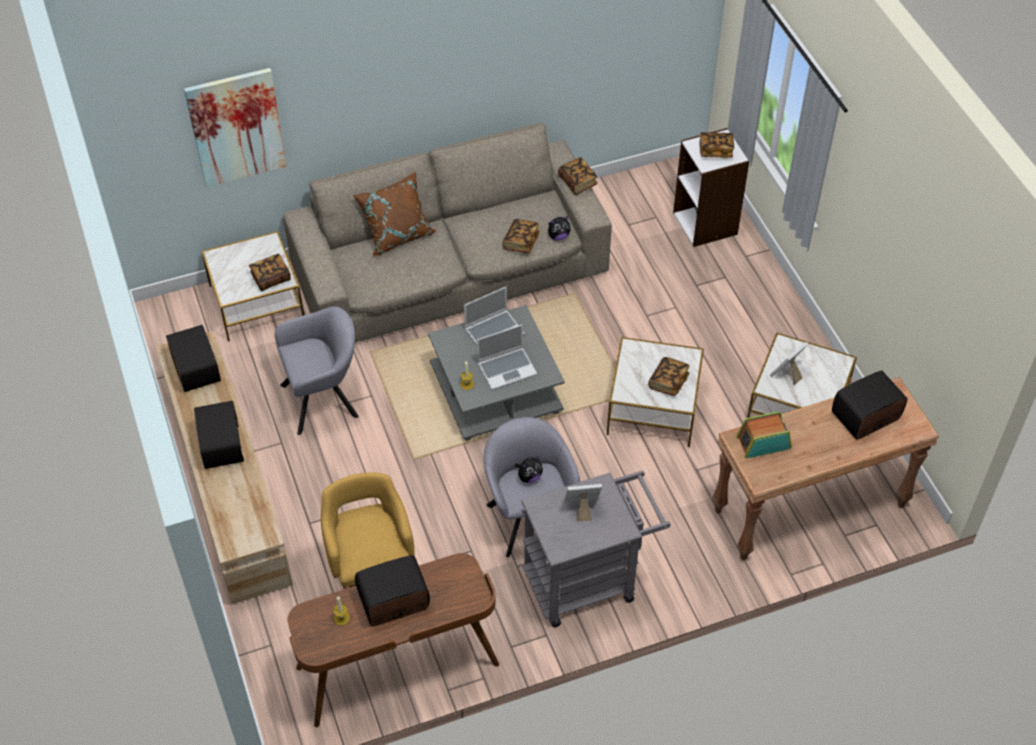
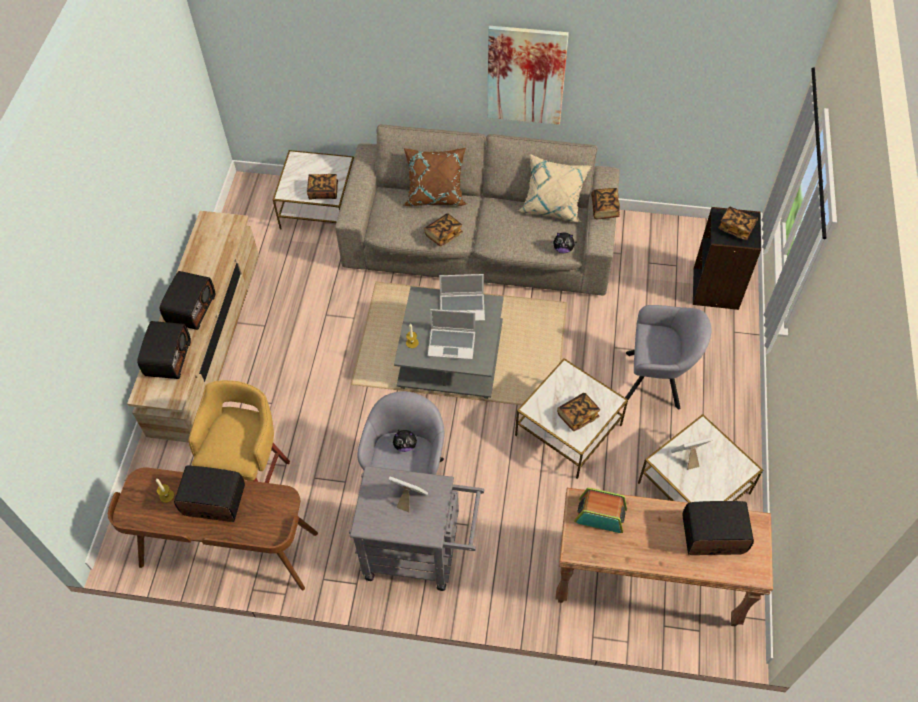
camera: 30 degrees right, 5 degrees up
radio [166,325,221,392] -> radio moved to [137,321,191,379]
picture [184,68,287,187] -> picture moved to [487,26,569,125]
grey armchair [275,306,359,435] -> grey armchair moved to [625,305,712,409]
book [502,219,540,253] -> book moved to [424,213,463,247]
white bookcase [673,128,749,247] -> black bookcase [693,207,761,310]
none -> beige pillow [518,154,591,223]

